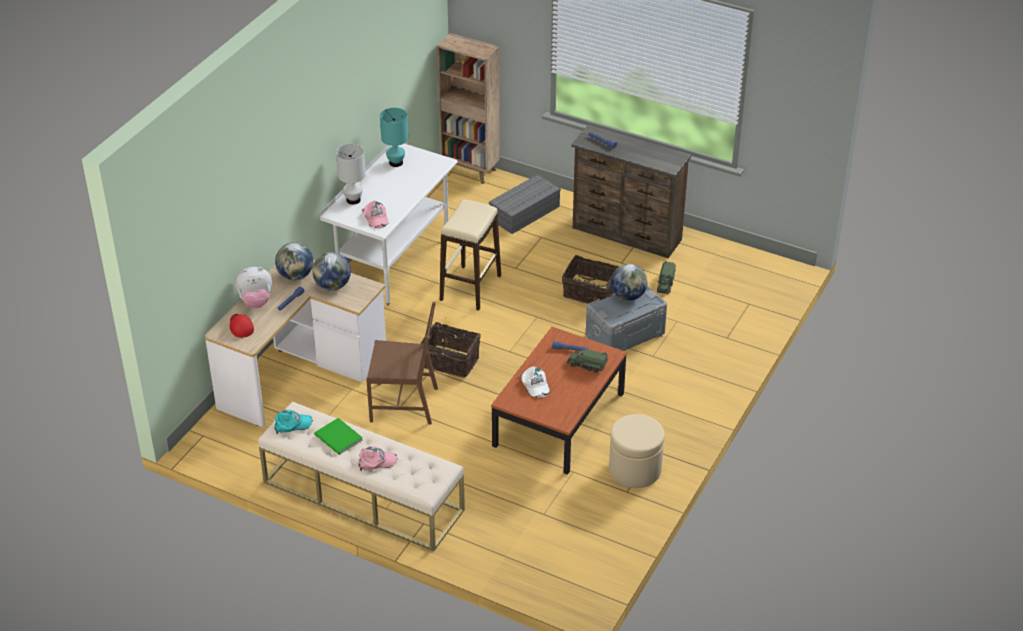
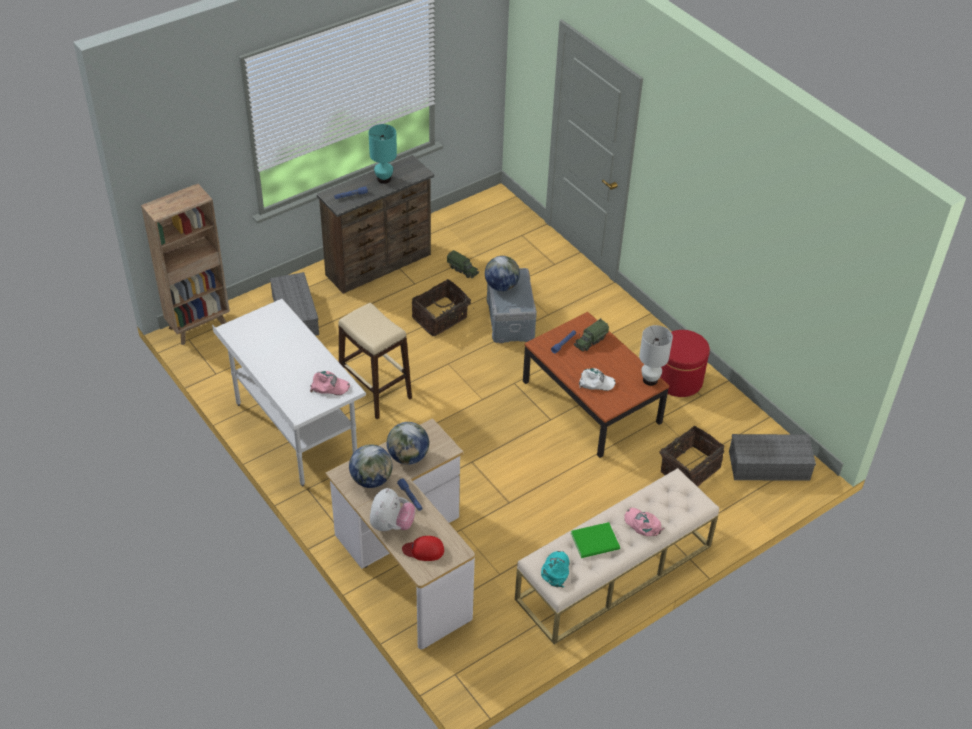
camera: 65 degrees left, 5 degrees up
white table lamp [336,144,366,204] -> white table lamp moved to [639,325,673,386]
pink cap [358,446,398,471] -> pink cap turned 60 degrees counterclockwise [624,508,664,536]
brown chair [366,302,438,425] -> none
turquoise table lamp [380,108,408,167] -> turquoise table lamp moved to [369,124,397,184]
basket [420,318,481,378] -> basket moved to [659,426,724,487]
beige ottoman [609,414,665,488] -> red ottoman [661,330,710,397]
none -> grey storage box [729,434,816,481]

